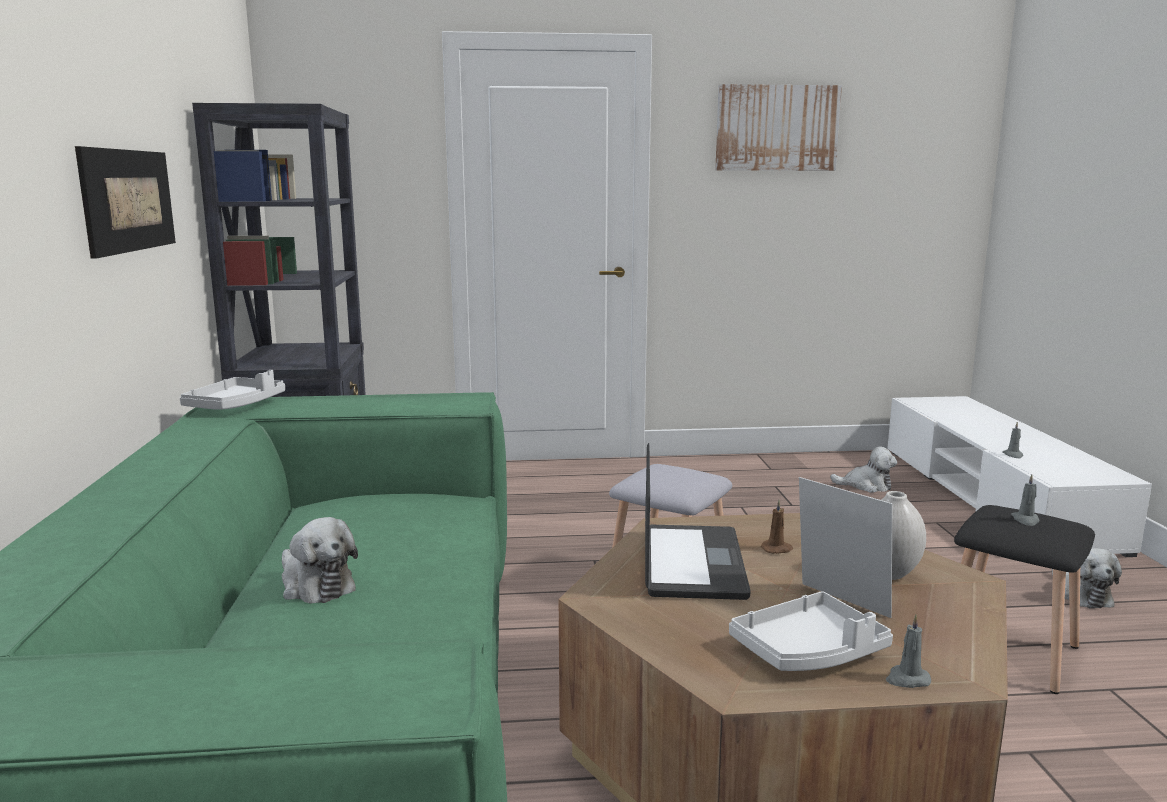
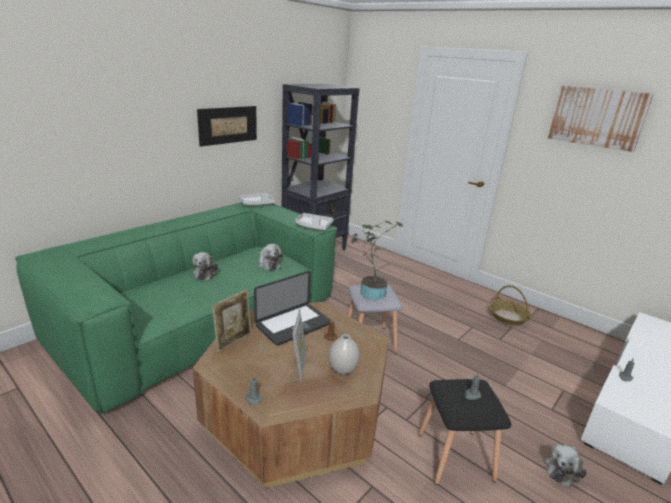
camera: 45 degrees right, 10 degrees up
white tray [729,591,893,671] -> white tray moved to [295,213,334,230]
plush toy [830,447,897,493] -> plush toy moved to [258,244,283,270]
none -> picture frame [212,289,251,353]
none -> potted plant [351,220,403,300]
none -> basket [490,285,531,325]

